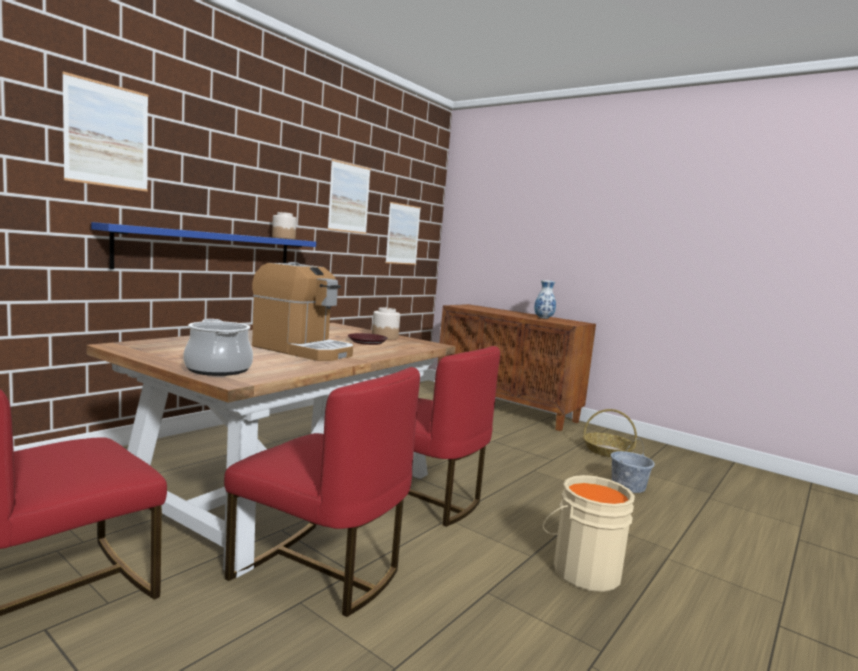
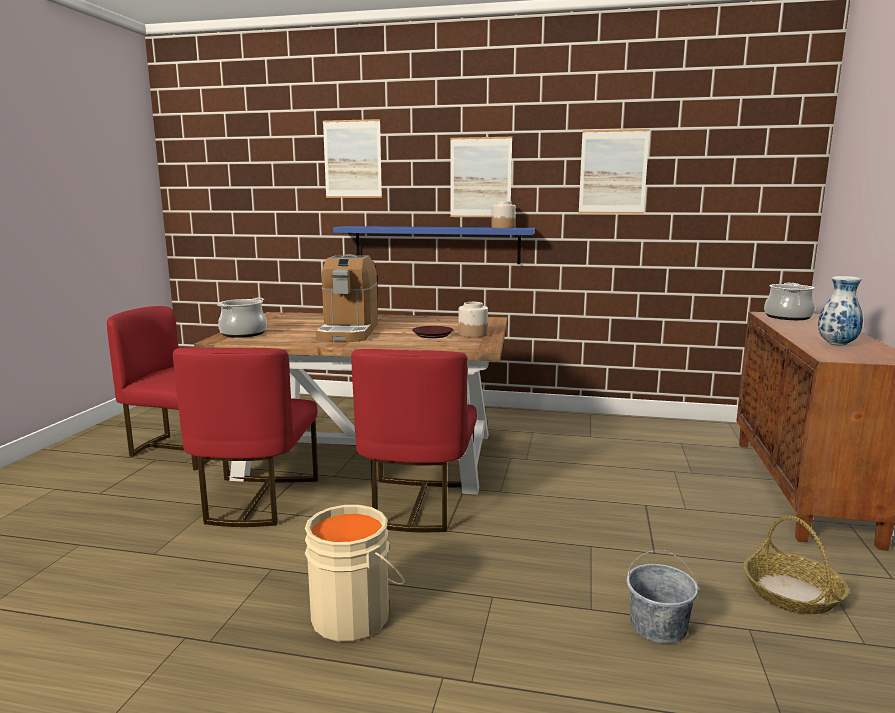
camera: 65 degrees right, 5 degrees up
picture [385,202,421,265] -> picture moved to [450,137,512,217]
none -> cooking pot [764,283,815,320]

